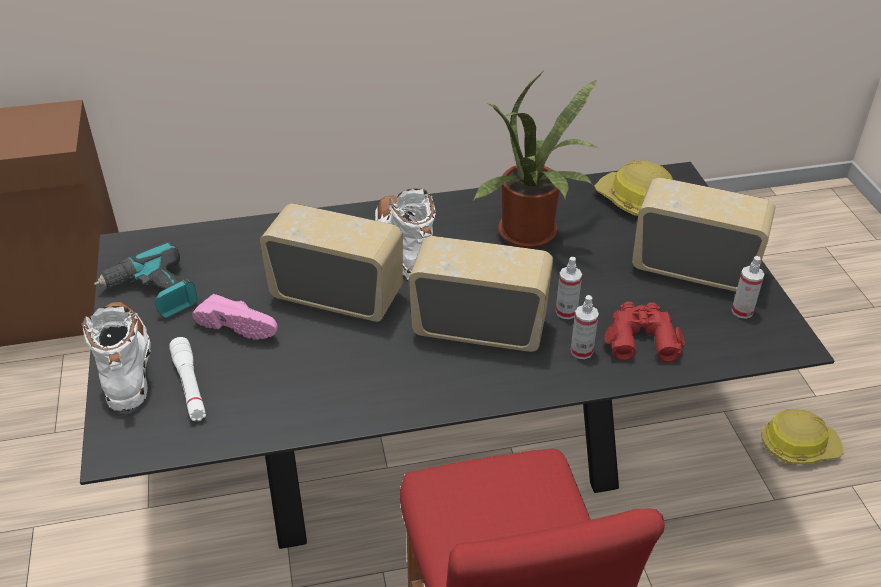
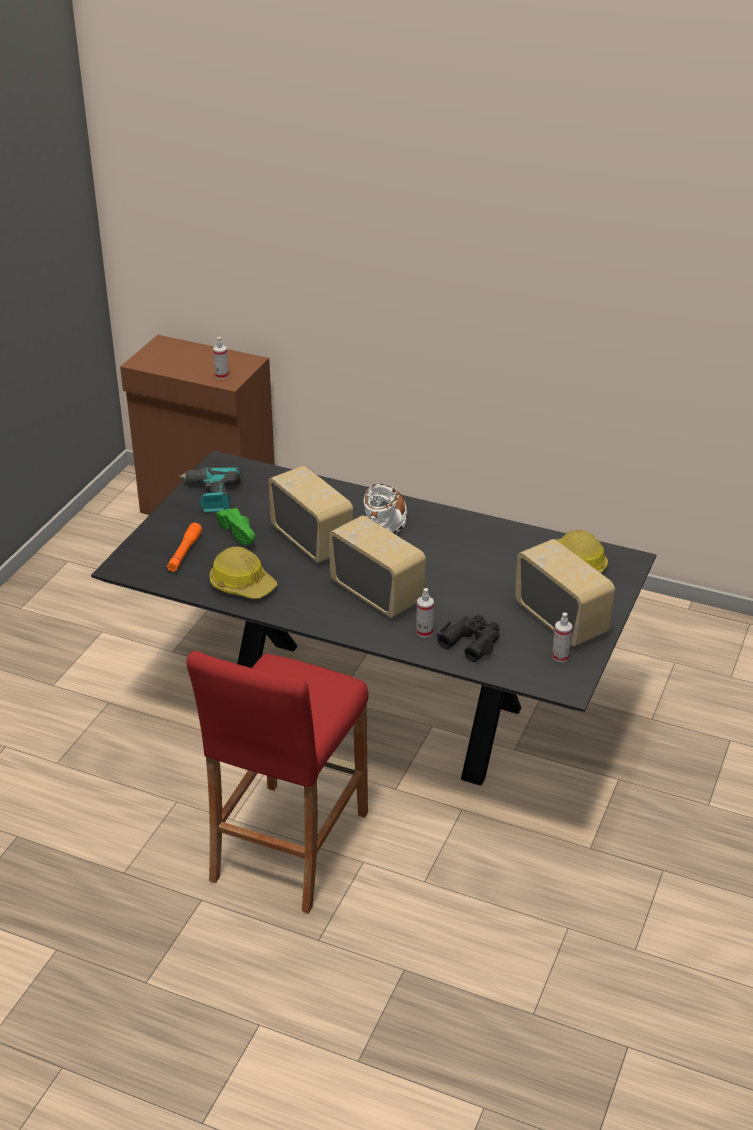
camera: 35 degrees right, 5 degrees down
white boot [81,302,151,411] -> none
white flashlight [169,337,206,421] -> orange flashlight [167,523,202,572]
pink shoe [192,294,278,340] -> green shoe [216,508,256,545]
potted plant [473,69,598,248] -> none
spray bottle [556,257,582,319] -> spray bottle moved to [213,337,228,379]
red binoculars [604,302,685,363] -> black binoculars [437,615,500,662]
hard hat [761,409,844,464] -> hard hat moved to [210,547,277,599]

